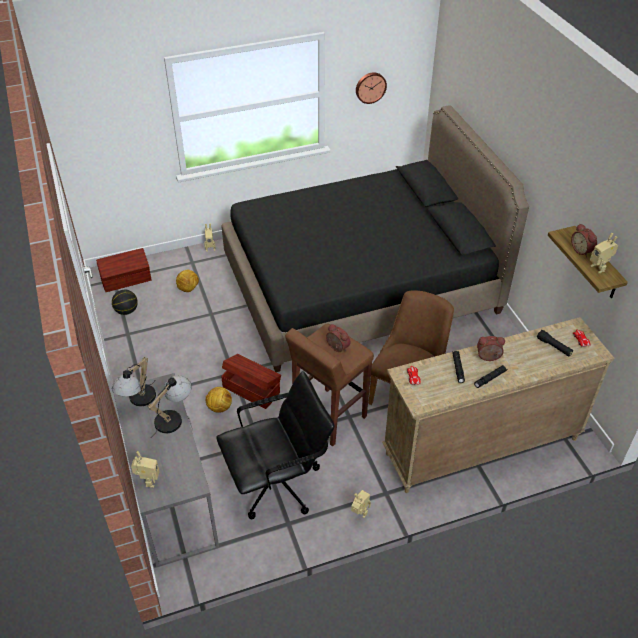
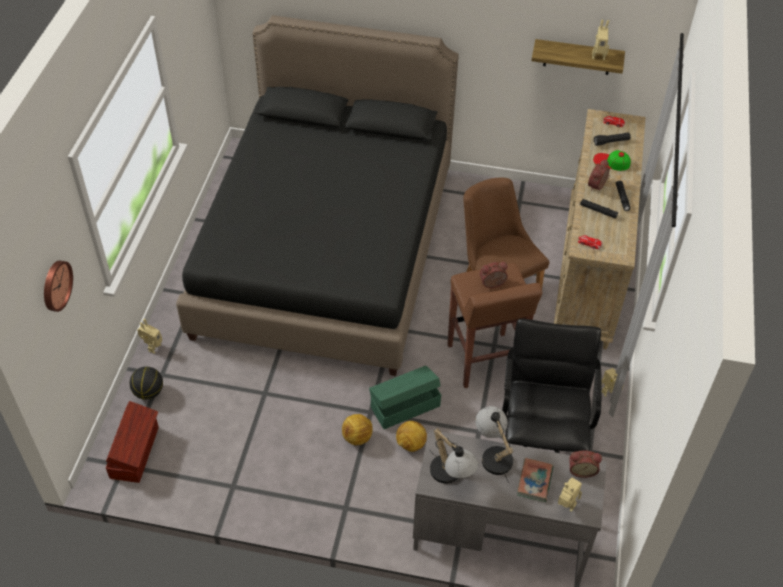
camera: 60 degrees left, 5 degrees up
basketball [112,290,138,315] -> basketball moved to [129,367,163,400]
football [176,270,199,292] -> football moved to [342,414,373,445]
brown storage box [221,354,281,409] -> green storage box [369,366,441,429]
wall clock [356,72,387,104] -> wall clock moved to [44,261,73,312]
alarm clock [571,224,597,257] -> alarm clock moved to [569,450,602,478]
none -> book [517,458,554,502]
none -> cap [593,150,631,171]

